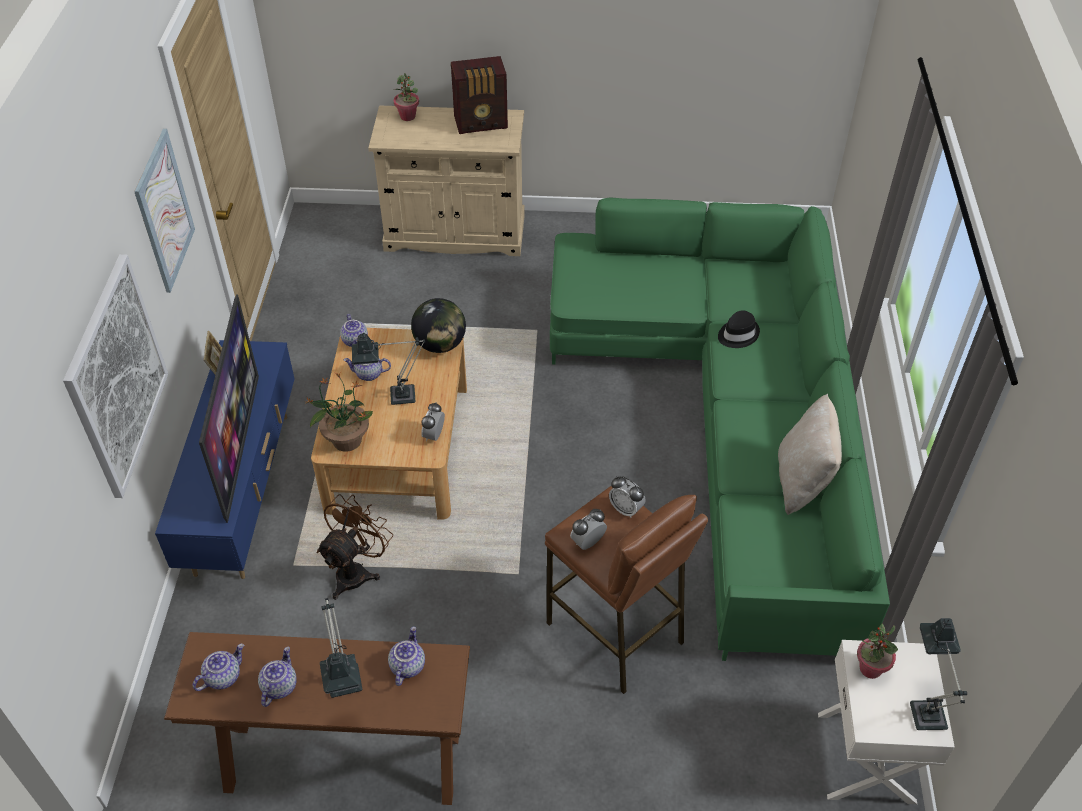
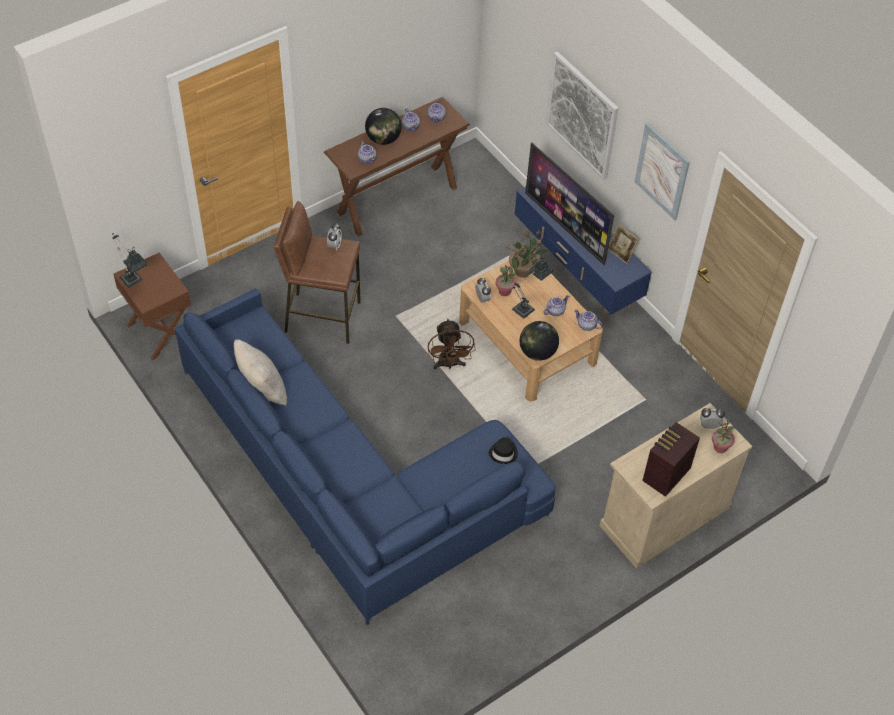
camera: 140 degrees right, 5 degrees up
brown fan [317,494,393,600] -> brown fan moved to [428,319,476,369]
table lamp [320,598,362,698] -> globe [365,108,402,145]
green sofa [550,198,890,661] -> blue sofa [175,288,556,625]
alarm clock [609,477,645,518] -> alarm clock moved to [700,408,725,429]
black hat [718,310,760,348] -> black hat moved to [489,437,518,464]
white nightstand [818,640,955,804] -> brown nightstand [113,253,191,360]
potted plant [857,624,898,679] -> potted plant moved to [496,265,516,296]

